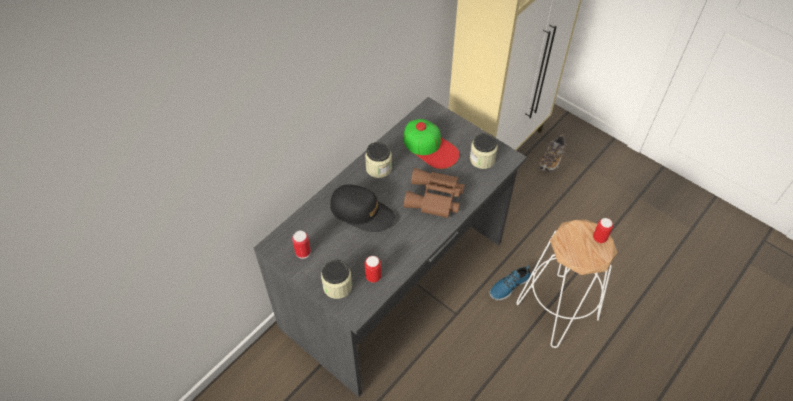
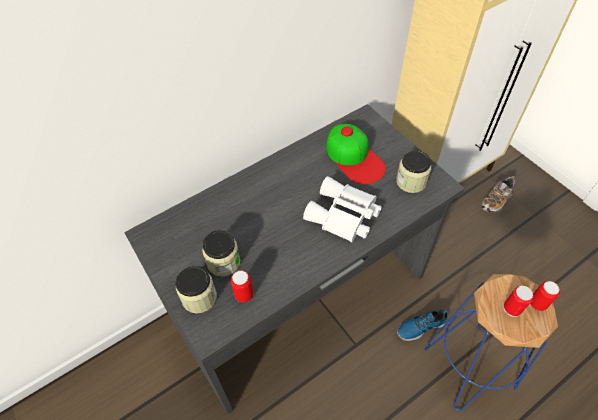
camera: 15 degrees right, 0 degrees up
can [292,231,311,259] -> can moved to [503,286,533,317]
black cap [330,184,395,232] -> none
jar [365,142,392,178] -> jar moved to [202,230,240,277]
brown binoculars [404,168,465,218] -> white binoculars [303,176,382,243]
white stool [517,219,618,348] -> blue stool [425,274,558,411]

